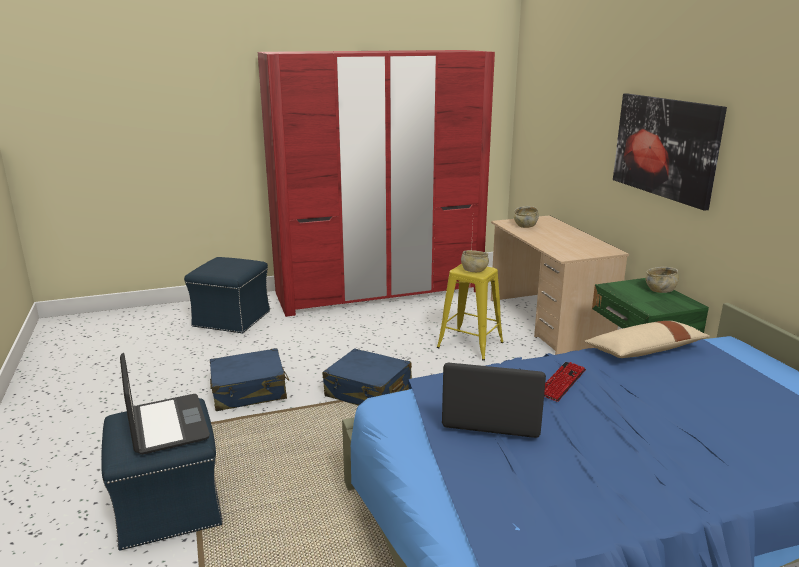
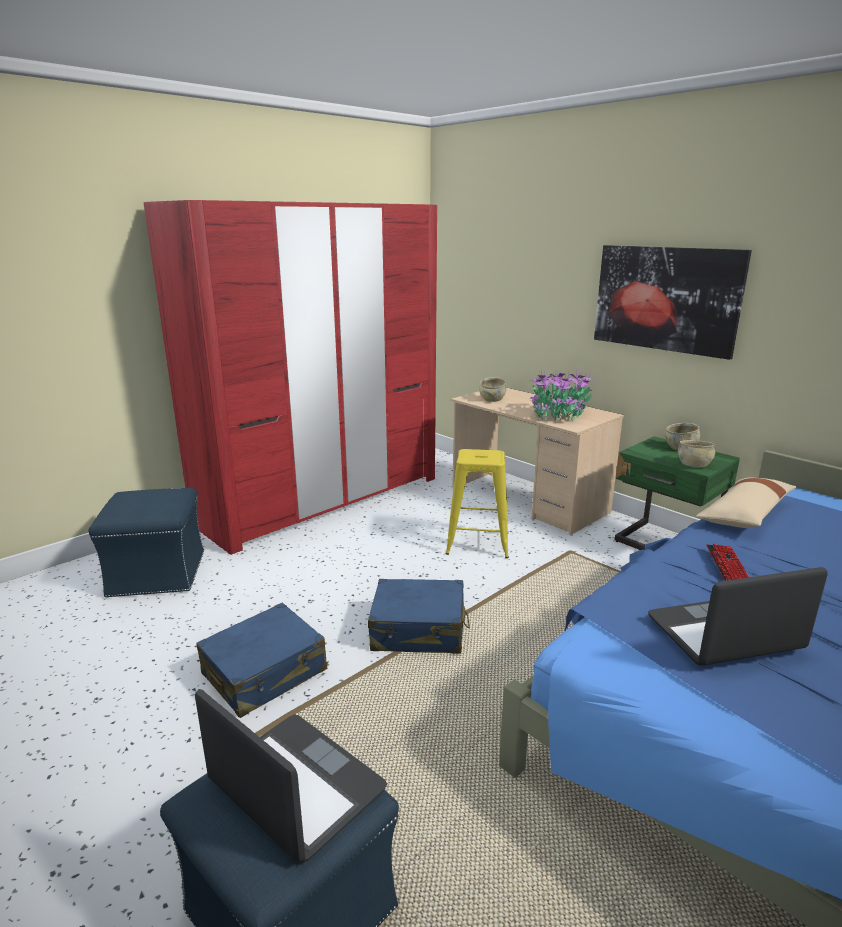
camera: 25 degrees left, 0 degrees up
beige bowl [461,250,489,272] -> beige bowl moved to [678,440,715,467]
none -> potted plant [529,369,596,422]

